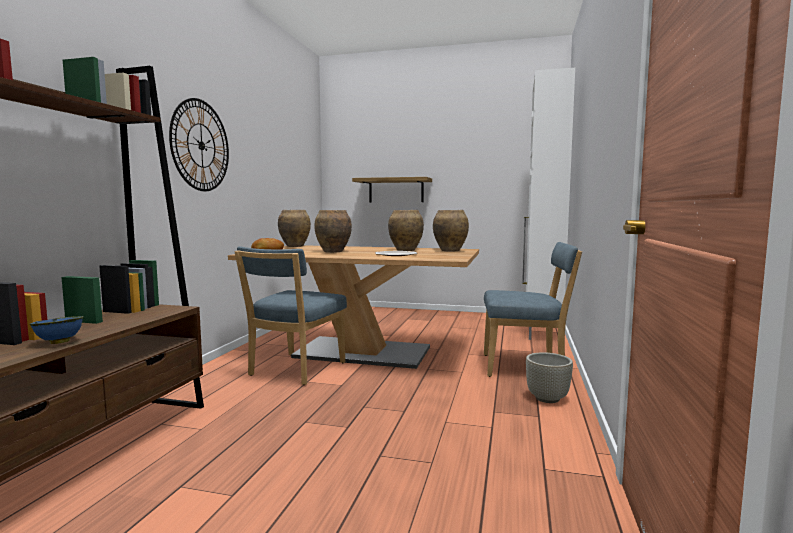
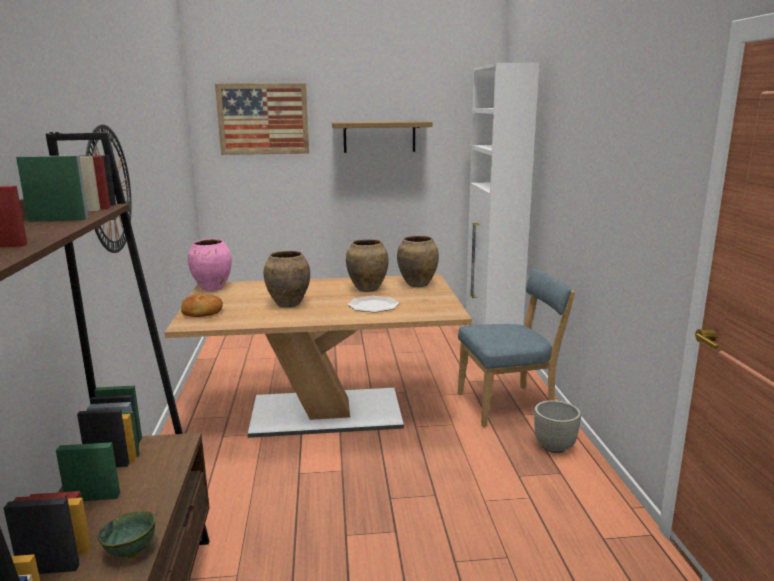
camera: 20 degrees left, 10 degrees up
blue bowl [30,316,84,344] -> green bowl [97,511,156,558]
blue chair [234,246,347,385] -> none
brown vase [278,210,311,247] -> pink vase [188,239,232,291]
shelf [352,177,432,202] -> shelf moved to [332,121,433,153]
none -> picture [215,83,309,155]

